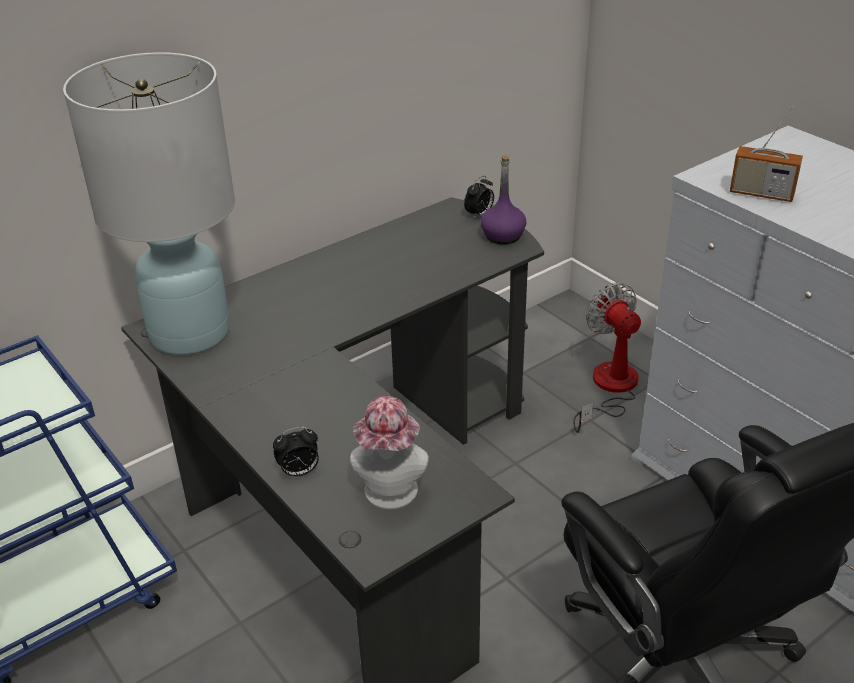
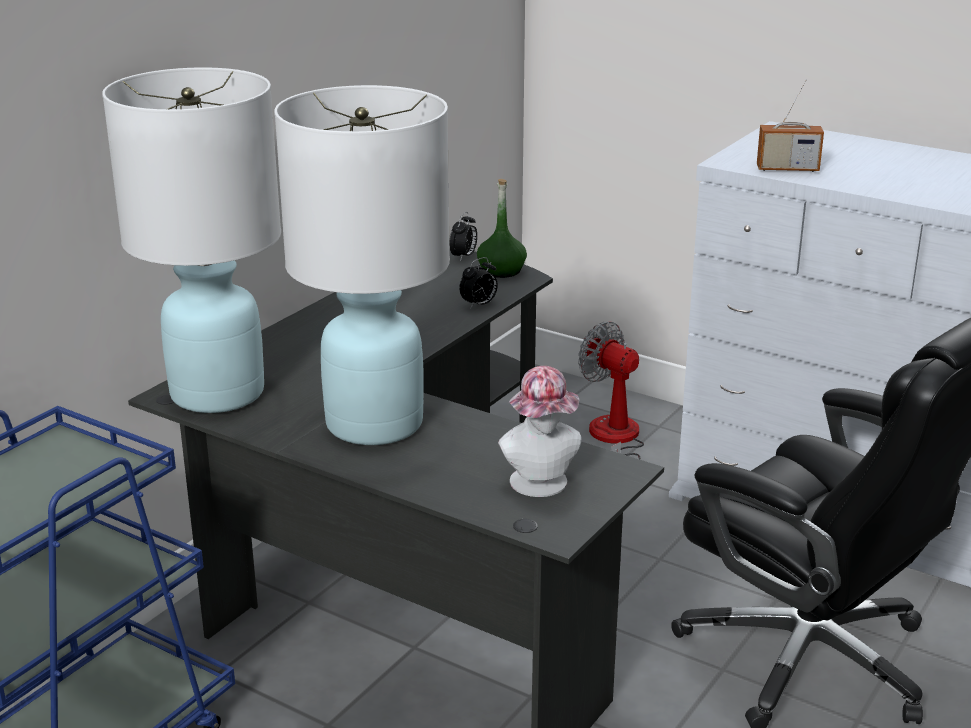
camera: 20 degrees left, 10 degrees down
alarm clock [273,427,319,478] -> alarm clock moved to [459,257,498,309]
purple bottle [481,155,526,244] -> green bottle [477,179,527,278]
none -> white table lamp [274,85,450,445]

